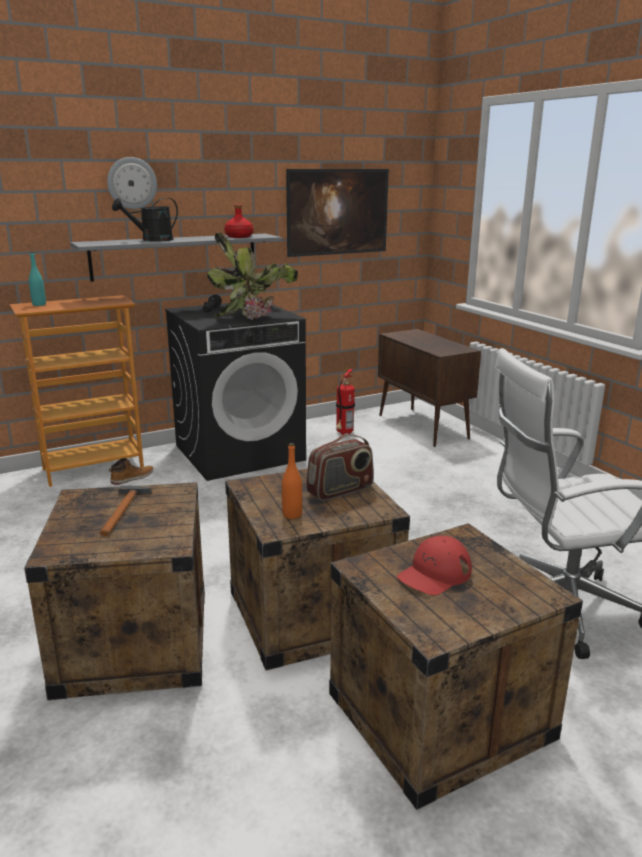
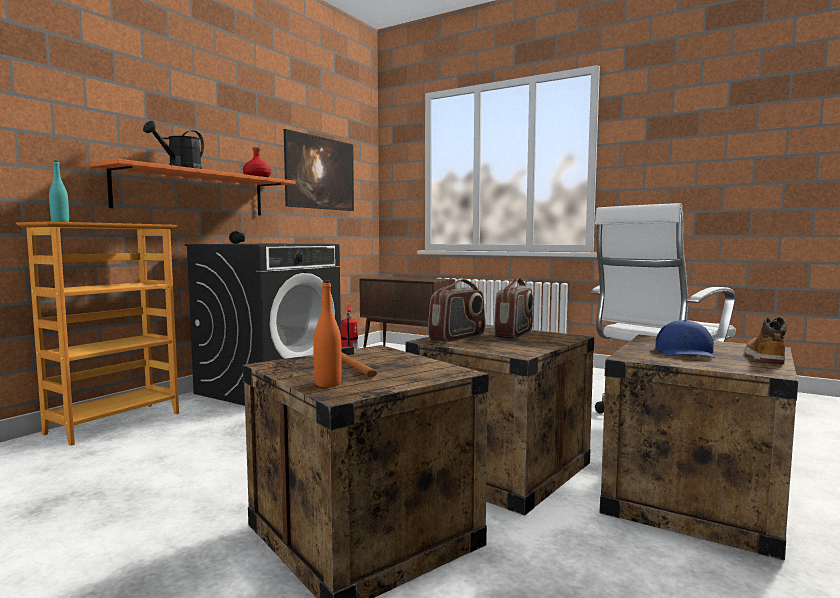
camera: 30 degrees left, 15 degrees down
grey shelf [70,234,282,282] -> orange shelf [90,159,295,215]
wall clock [107,157,157,209] -> none
boot [109,458,154,485] -> boot moved to [745,317,786,364]
potted plant [207,232,298,321] -> none
orange bottle [282,443,302,519] -> orange bottle moved to [313,281,342,387]
red cap [397,535,472,595] -> blue cap [655,320,715,358]
none -> radio [428,279,485,342]

